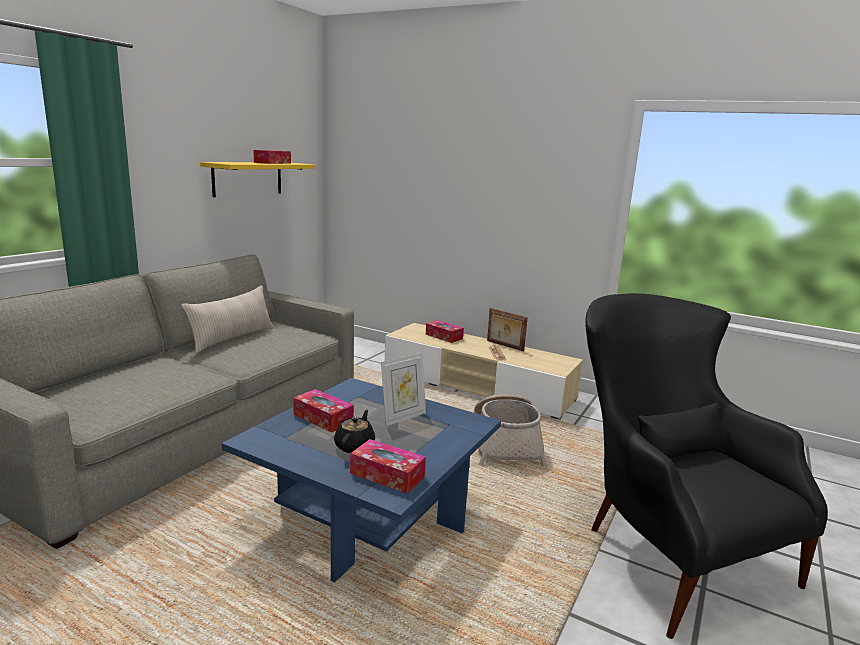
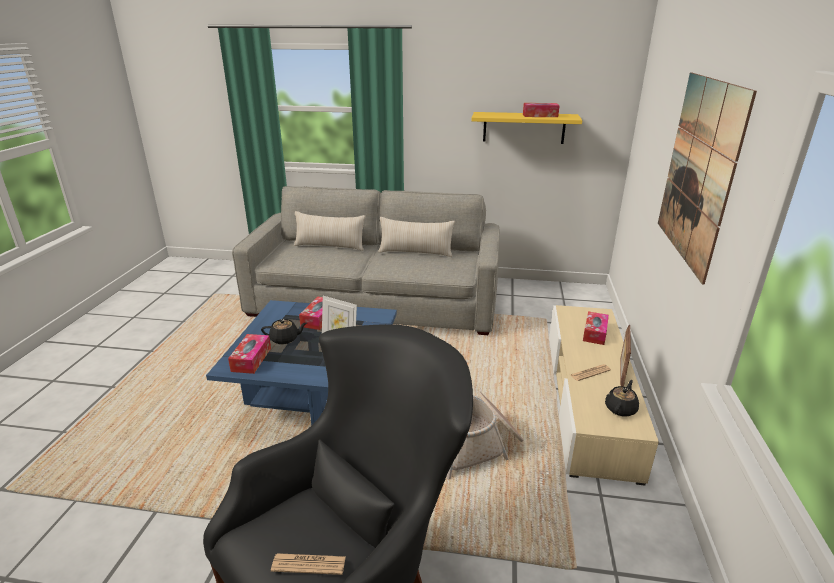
camera: 70 degrees right, 10 degrees up
none -> newspaper [271,553,346,575]
none -> beige pillow [294,211,366,251]
none -> black teapot [605,380,639,417]
none -> picture [658,72,757,285]

